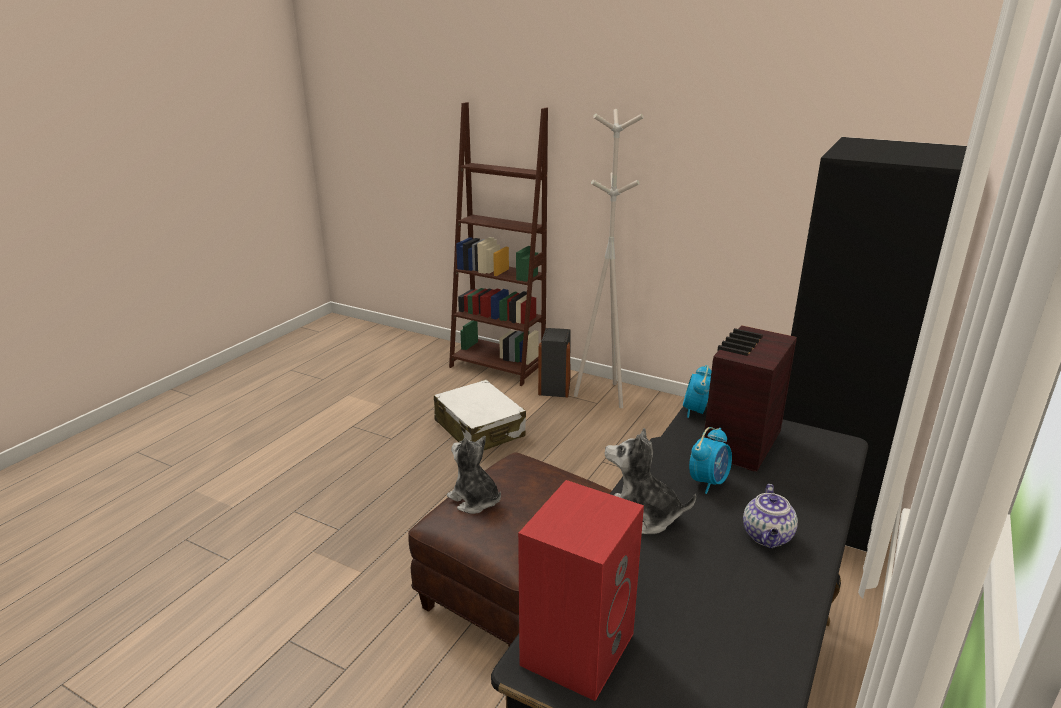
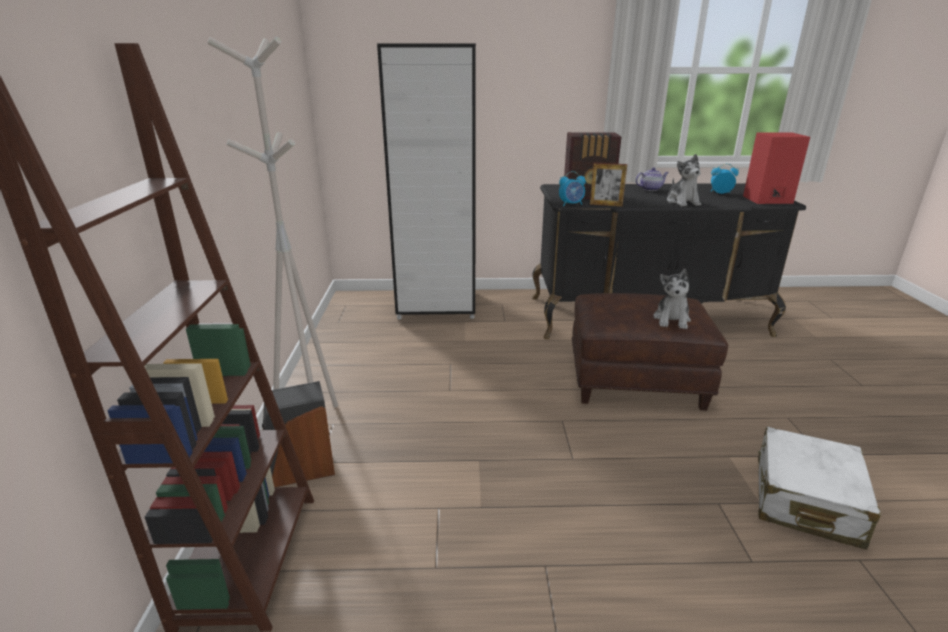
camera: 120 degrees left, 0 degrees up
white suitcase [434,380,526,450] -> white suitcase moved to [758,427,881,550]
alarm clock [689,427,732,494] -> alarm clock moved to [710,164,739,194]
none -> picture frame [590,163,627,207]

